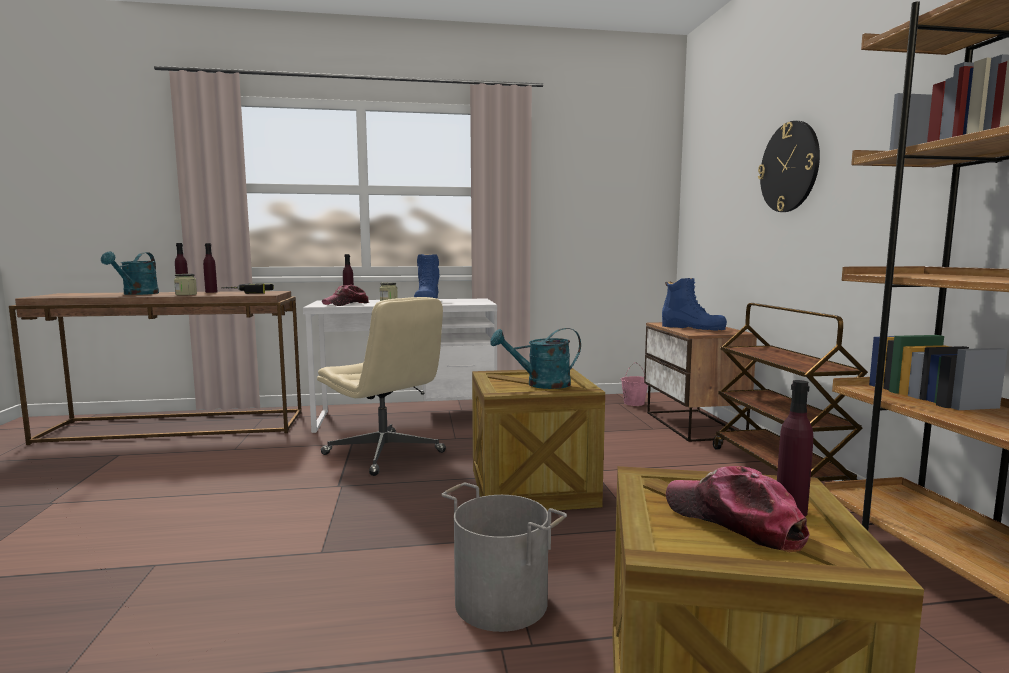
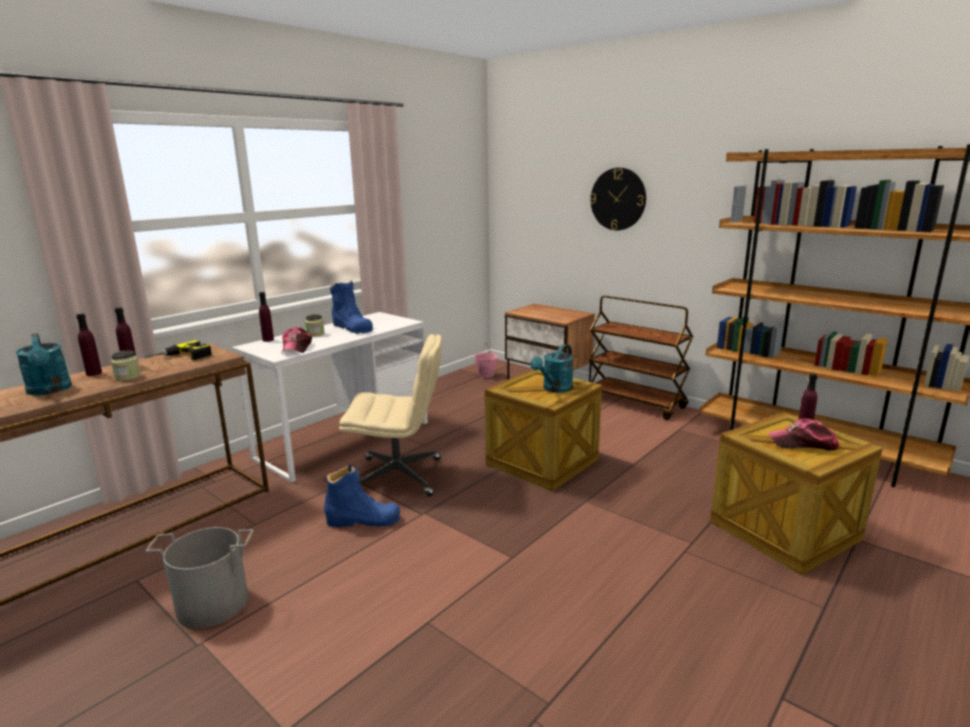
camera: 40 degrees left, 10 degrees up
grey bucket [441,483,567,632] -> grey bucket moved to [146,527,253,629]
blue boot [662,278,727,331] -> blue boot moved to [324,465,400,527]

